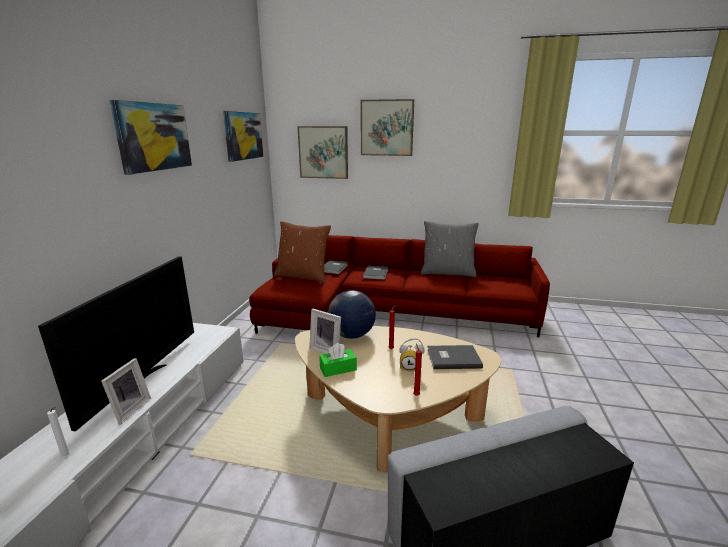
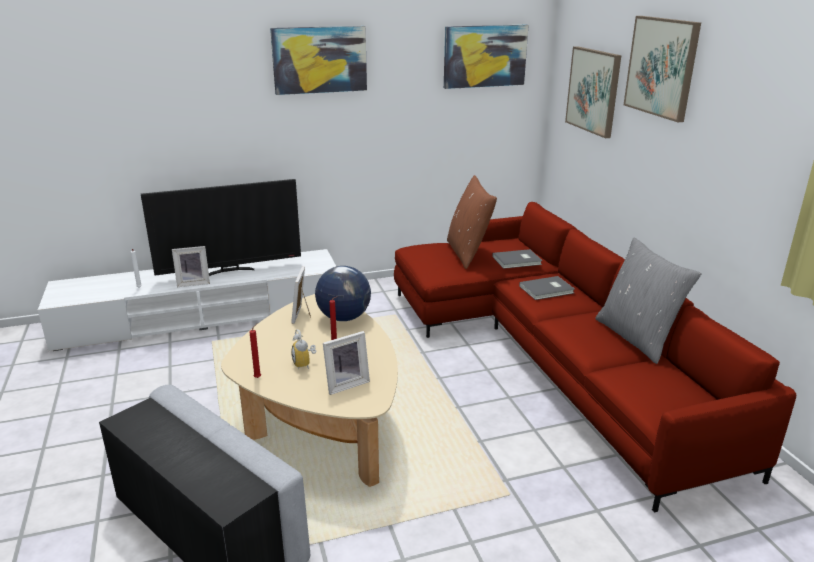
camera: 60 degrees right, 5 degrees up
green tissue box [319,343,357,377] -> none
grey book [427,345,483,369] -> picture frame [323,331,370,395]

